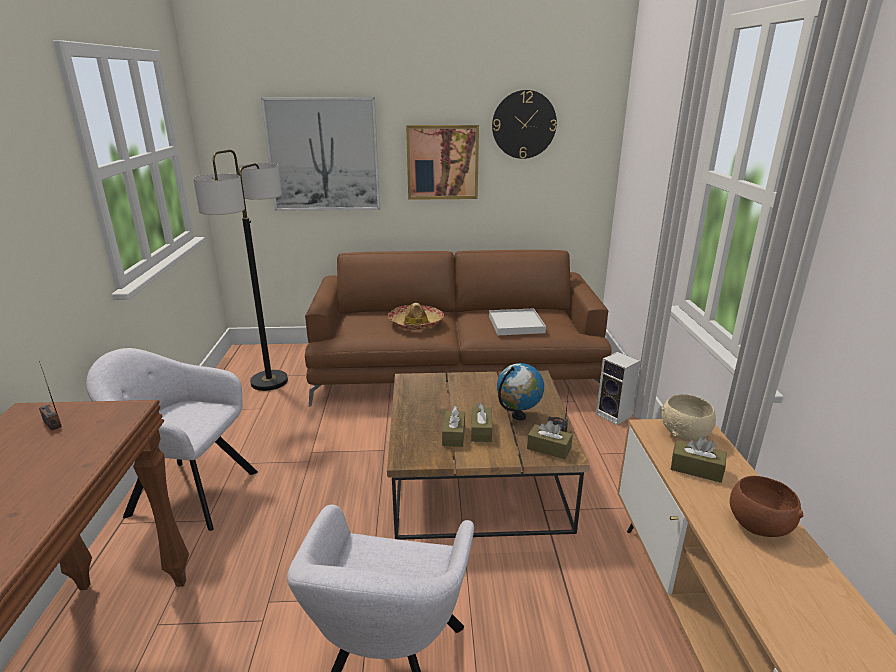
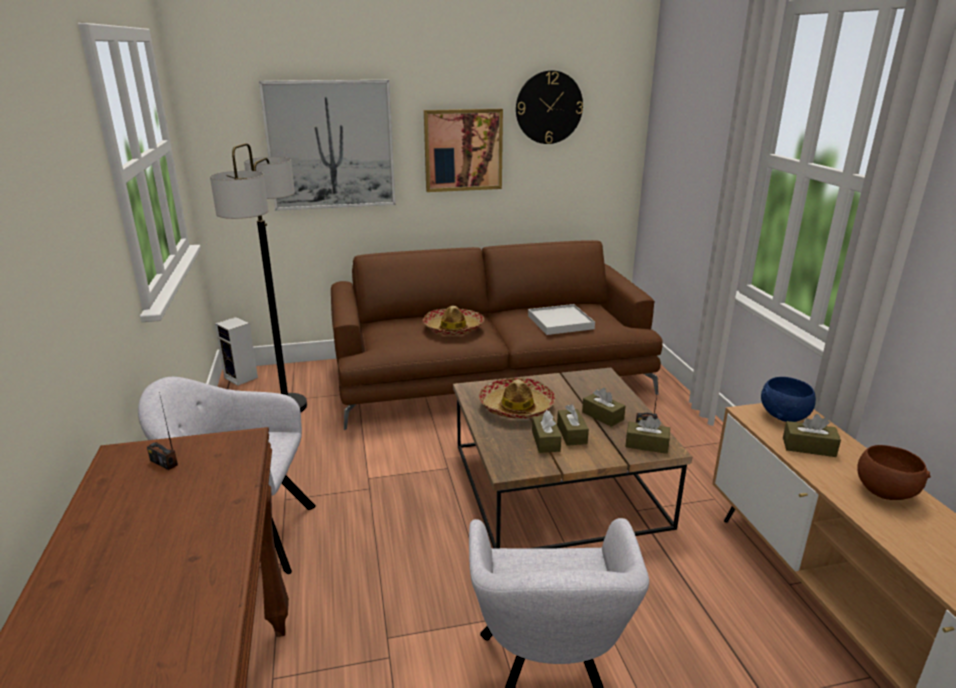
camera: 10 degrees left, 0 degrees up
globe [497,363,544,420] -> brown tissue box [582,388,626,427]
speaker [596,352,640,425] -> speaker moved to [215,317,258,386]
beige bowl [661,394,716,441] -> blue bowl [761,377,816,422]
none -> hat [479,378,555,419]

